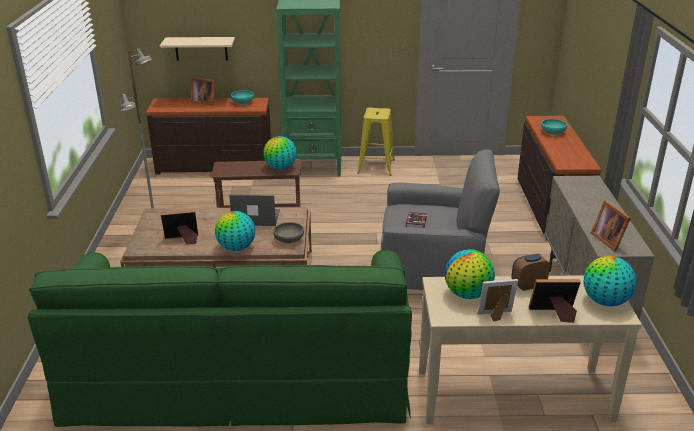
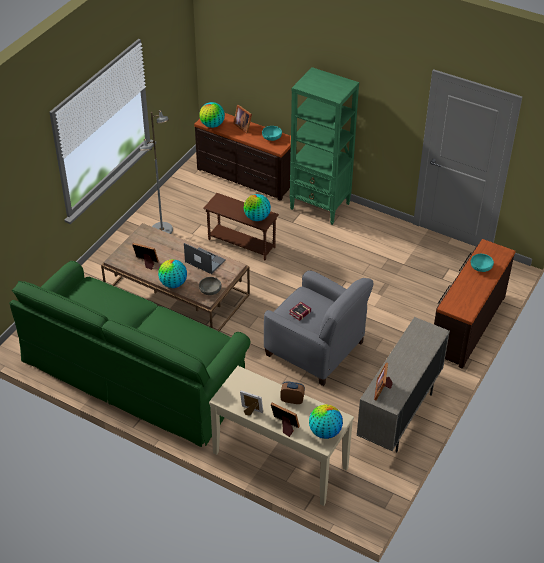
camera: 30 degrees right, 15 degrees up
beige shelf [160,37,235,61] -> none
yellow stool [357,108,395,176] -> none
globe [445,249,495,299] -> globe moved to [199,102,225,128]

